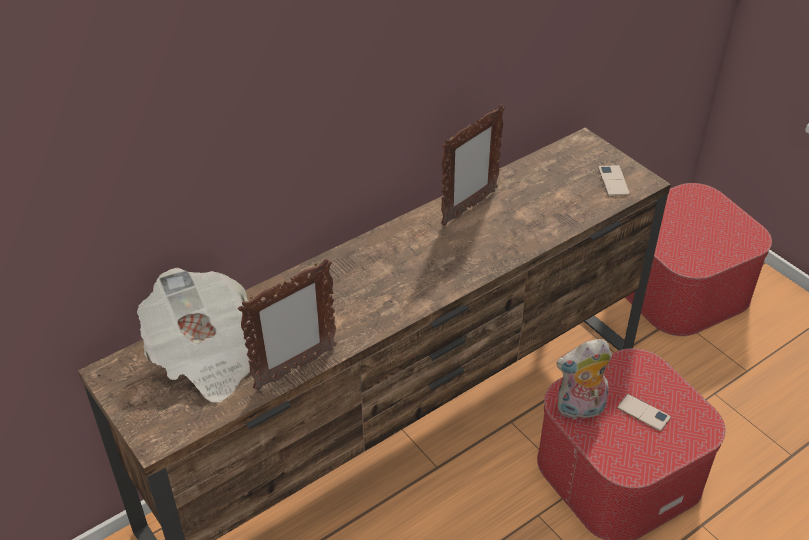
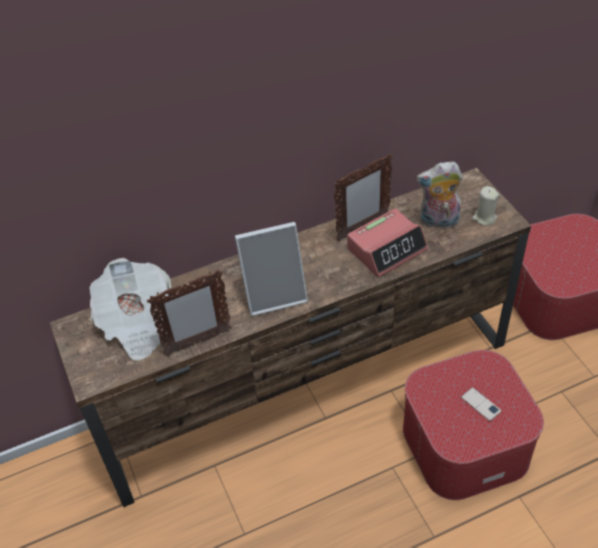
camera: 15 degrees right, 5 degrees up
plush toy [556,339,612,419] -> plush toy moved to [416,161,463,228]
phone [598,165,630,196] -> beige candle [472,186,499,226]
none -> picture frame [235,222,308,316]
none -> alarm clock [347,208,428,277]

